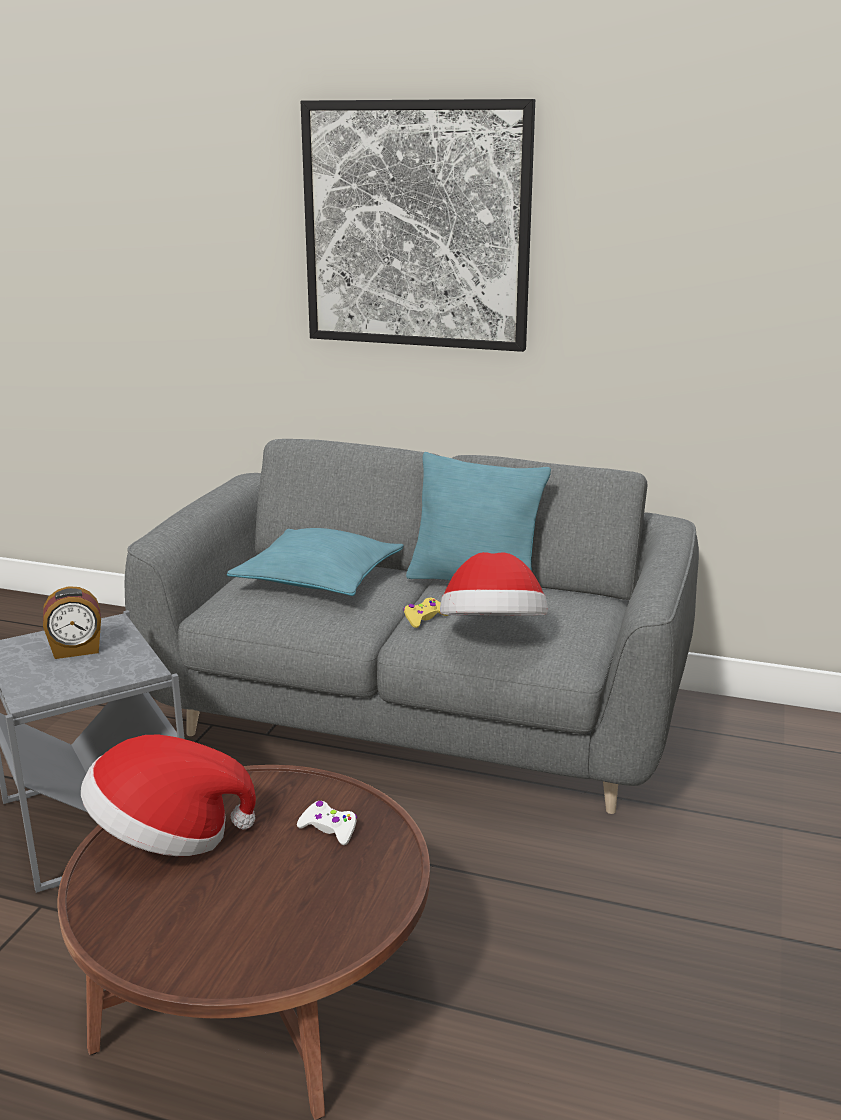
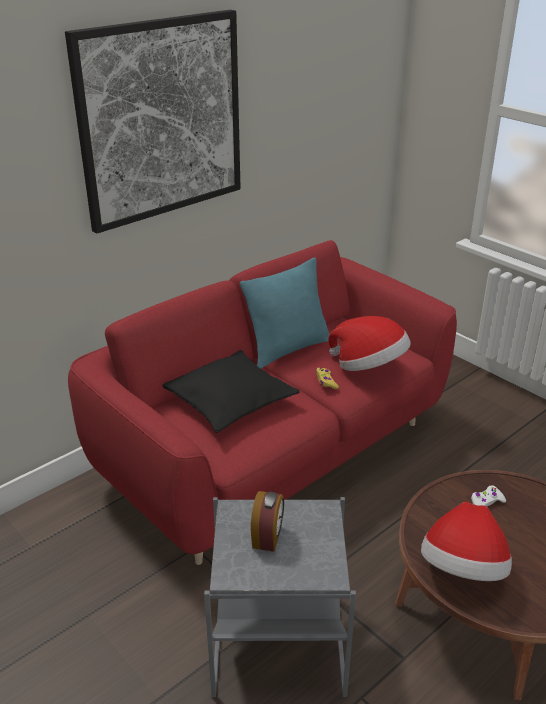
camera: 60 degrees left, 10 degrees up
grey sofa [124,439,699,814] -> red sofa [68,240,457,565]
turquoise pillow [227,528,404,596] -> black pillow [162,350,300,433]

